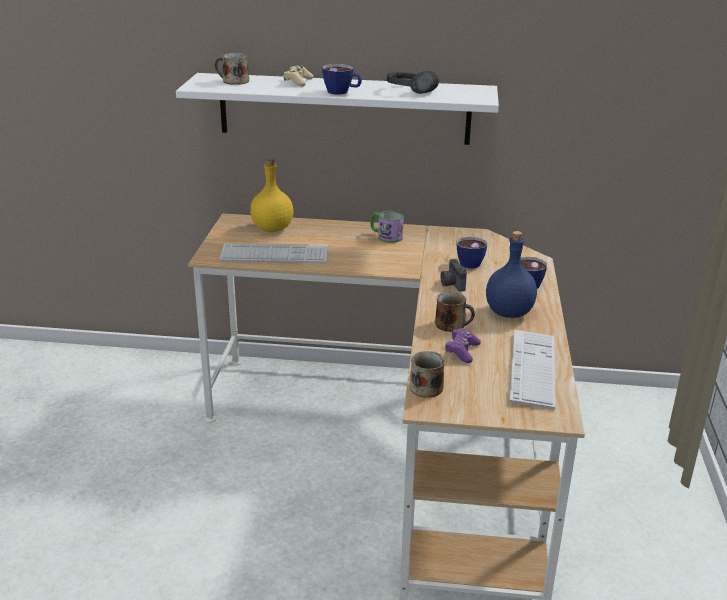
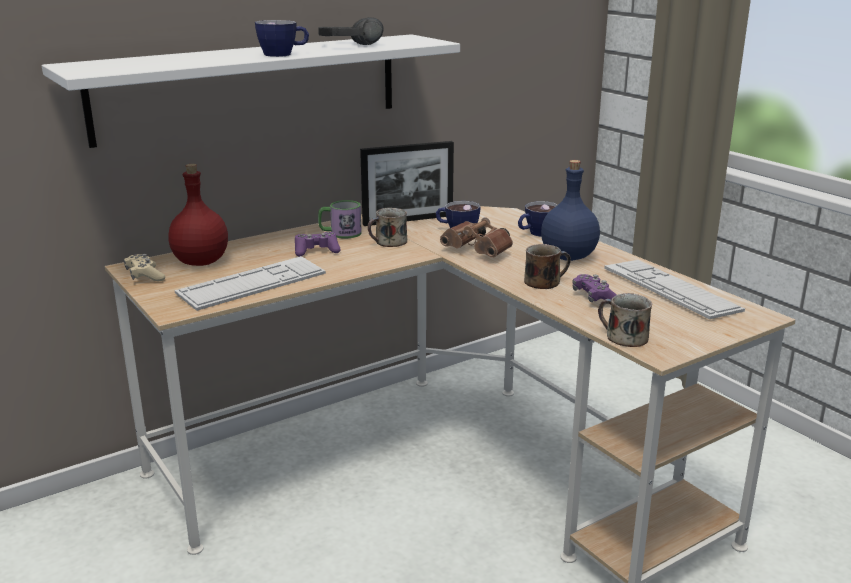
camera: 40 degrees left, 5 degrees down
mug [215,53,249,85] -> mug moved to [368,208,407,247]
yellow bottle [250,158,293,232] -> red bottle [168,164,228,266]
beige game controller [283,66,313,86] -> beige game controller moved to [124,254,165,281]
camera [441,259,467,292] -> brown binoculars [440,217,513,258]
none -> purple game controller [295,232,341,257]
none -> picture frame [360,141,454,226]

